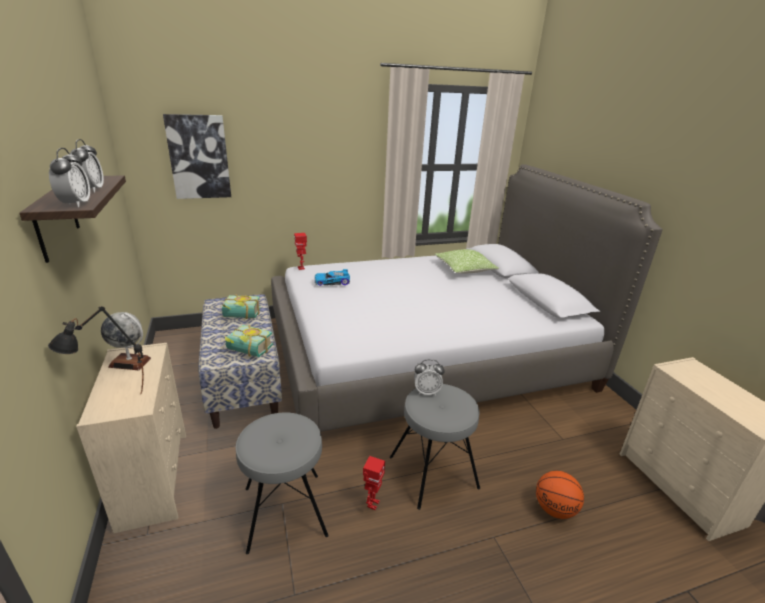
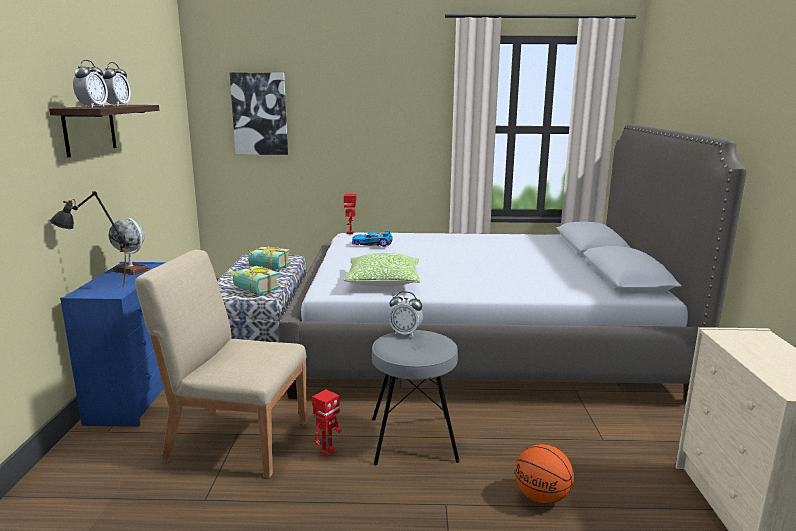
camera: 20 degrees right, 10 degrees down
beige dresser [76,343,186,533] -> blue dresser [60,262,166,427]
grey stool [235,413,329,554] -> beige chair [135,250,307,478]
pillow [435,249,499,273] -> pillow moved to [344,253,420,287]

